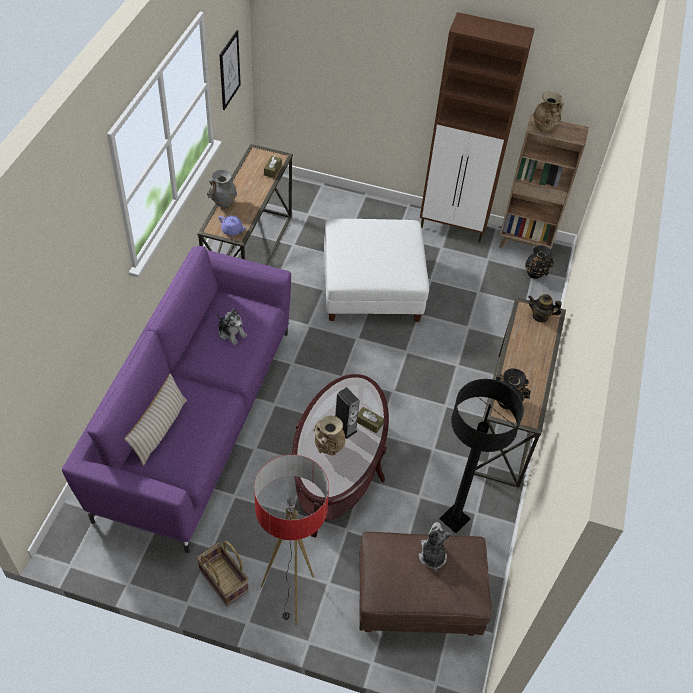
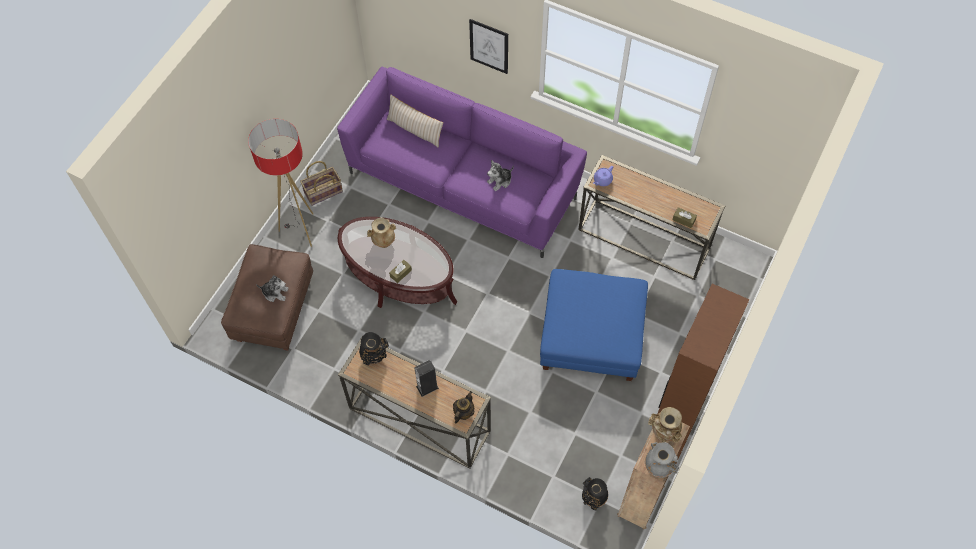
camera: 105 degrees right, 10 degrees up
grey vase [207,170,237,208] -> grey vase moved to [645,442,679,478]
picture [220,30,241,110] -> picture moved to [469,19,508,74]
white ottoman [324,219,429,322] -> blue ottoman [540,269,648,381]
speaker [335,387,360,439] -> speaker moved to [414,360,439,397]
black floor lamp [440,379,524,533] -> none

